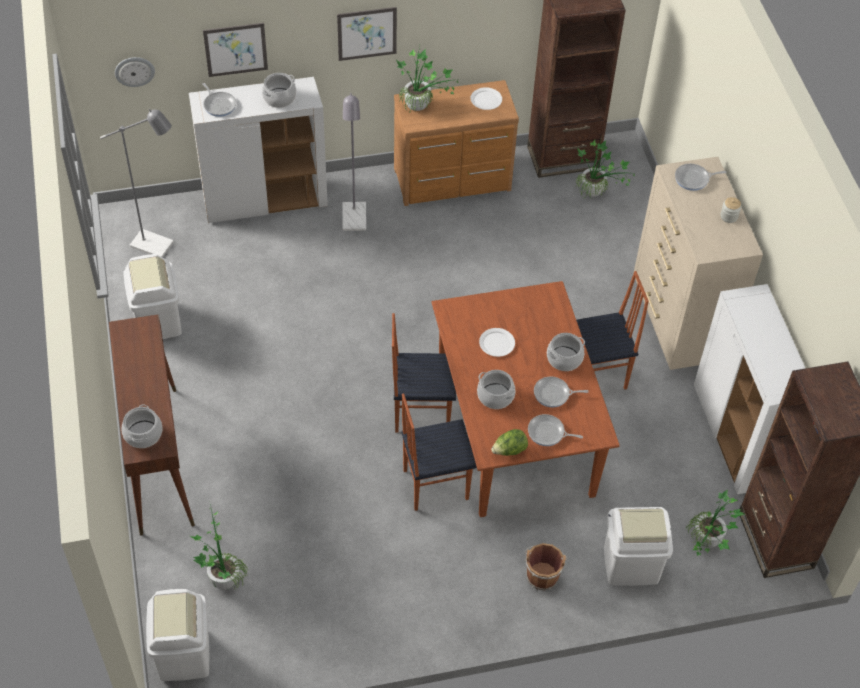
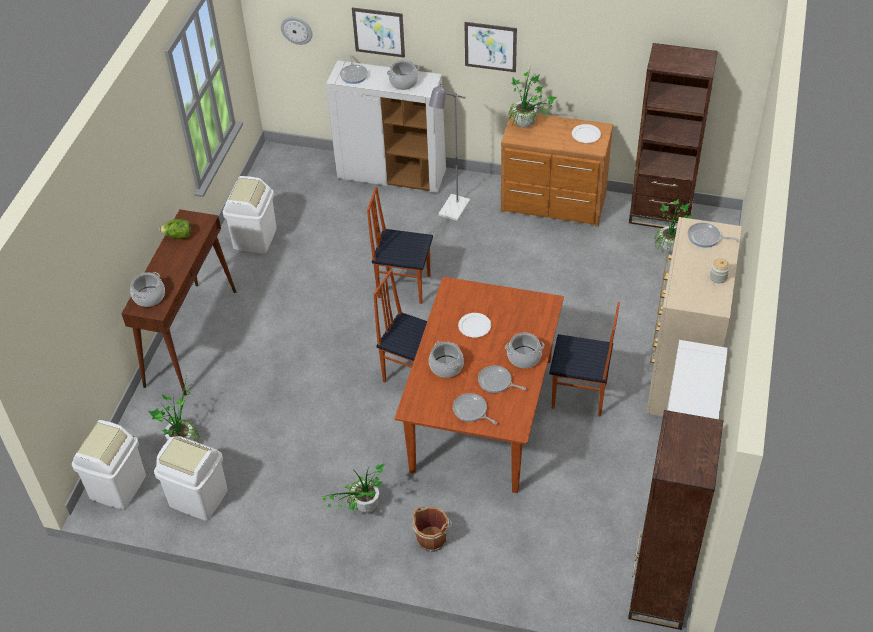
camera: 30 degrees right, 5 degrees down
grey floor lamp [100,109,174,257] -> none
chair [401,393,477,511] -> chair moved to [367,187,433,304]
lettuce [491,429,528,456] -> lettuce moved to [159,219,191,239]
white trash can [604,507,673,586] -> white trash can moved to [154,436,228,520]
potted plant [685,490,745,556] -> potted plant moved to [322,463,386,513]

